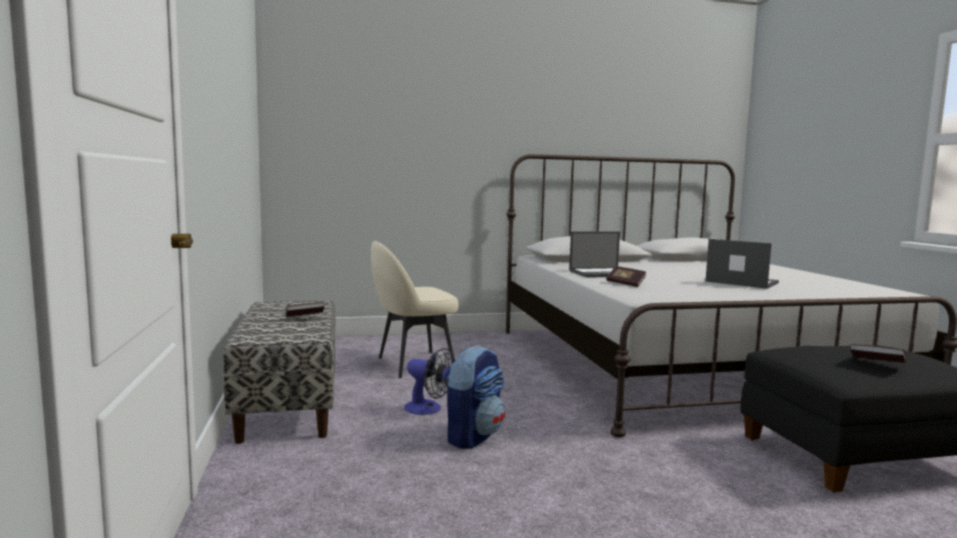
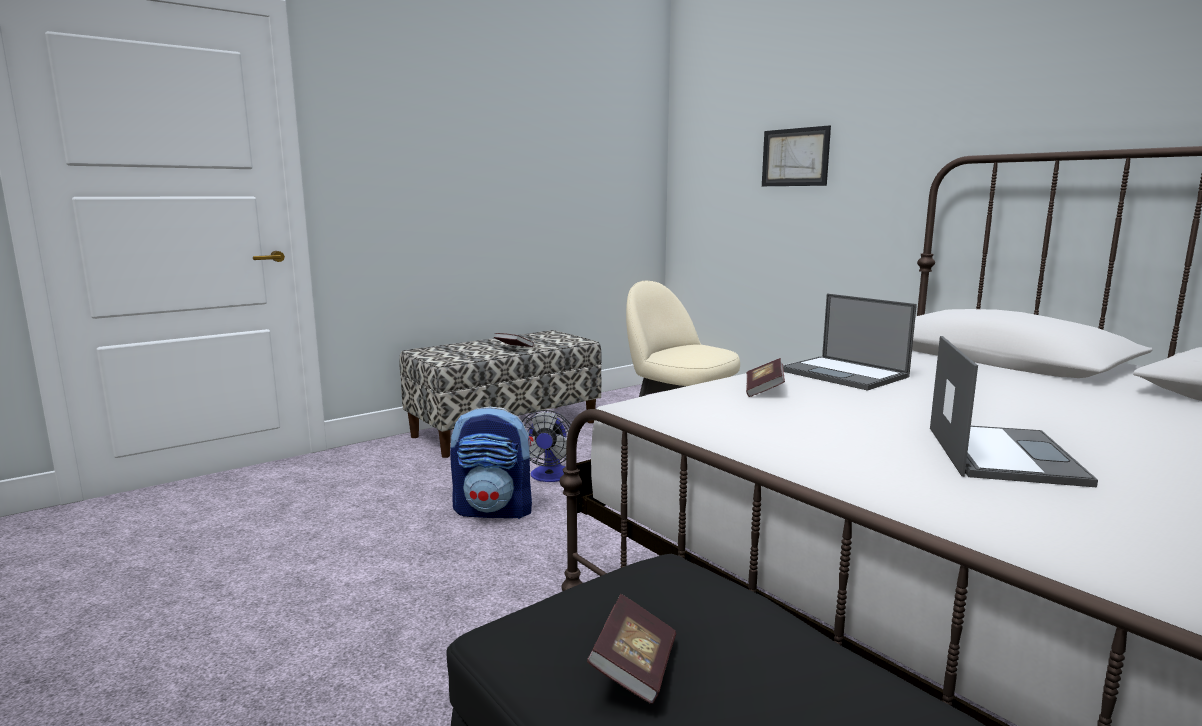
camera: 65 degrees right, 5 degrees up
none -> picture [762,125,831,186]

